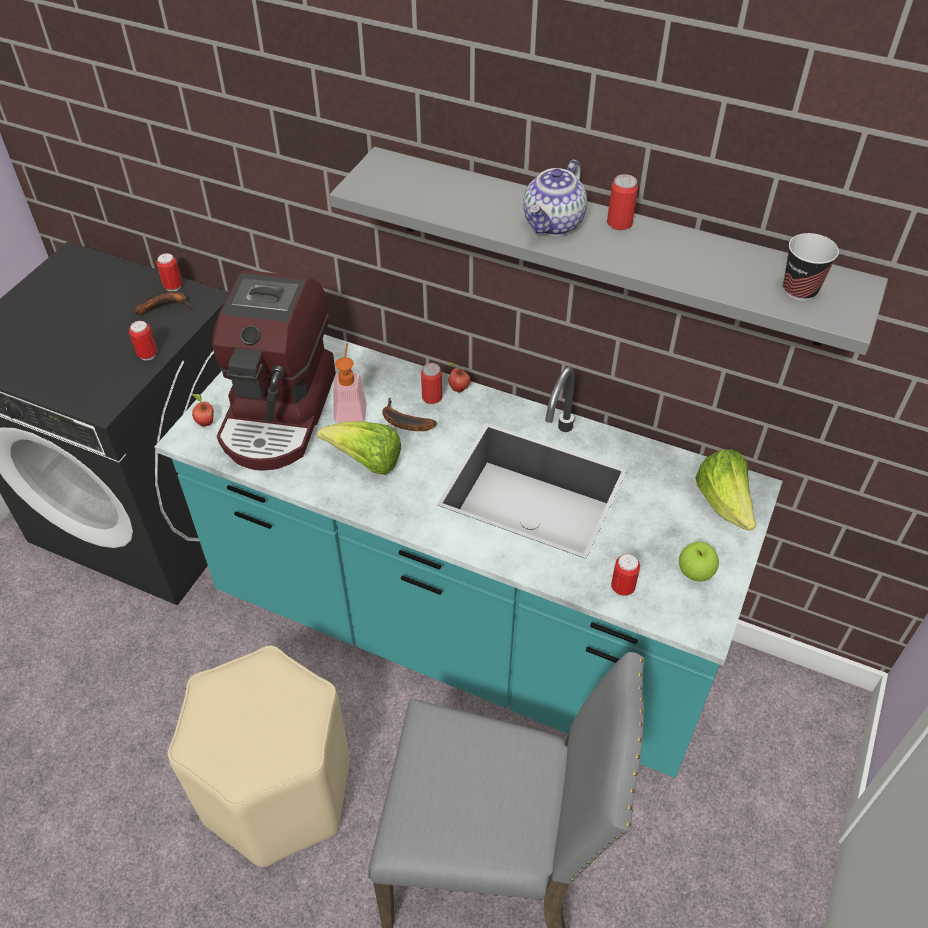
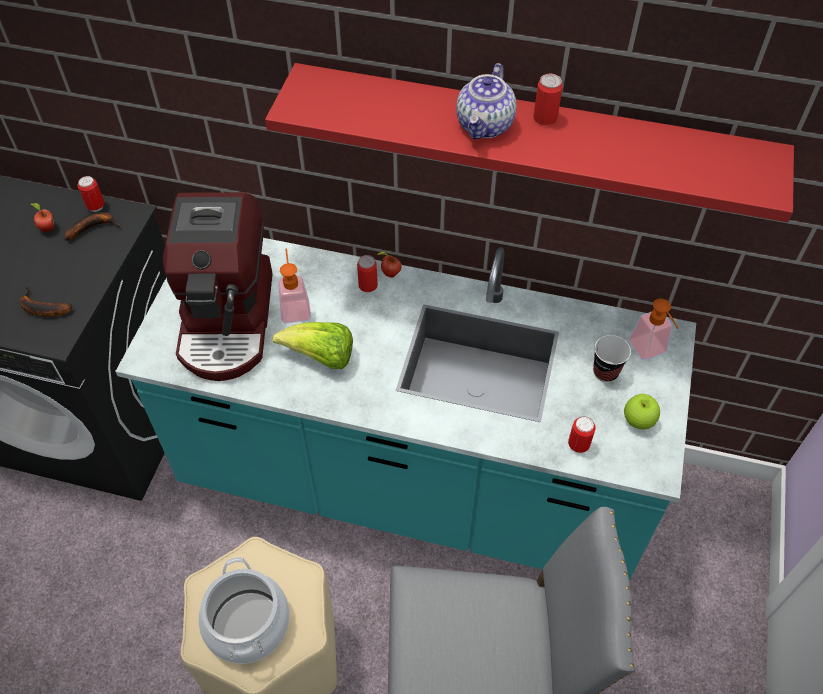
camera: 10 degrees left, 5 degrees up
can [129,321,157,360] -> none
apple [192,394,214,427] -> apple moved to [30,203,54,232]
grey shelf [329,147,888,355] -> red shelf [265,63,794,222]
banana [382,398,437,431] -> banana moved to [19,287,73,317]
lettuce [695,449,756,531] -> soap dispenser [629,298,679,360]
cup [783,233,839,301] -> cup moved to [593,335,631,382]
none -> cooking pot [198,557,290,664]

